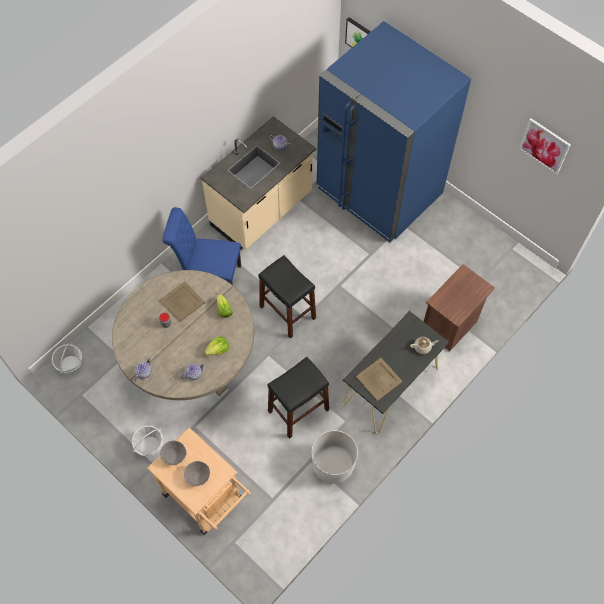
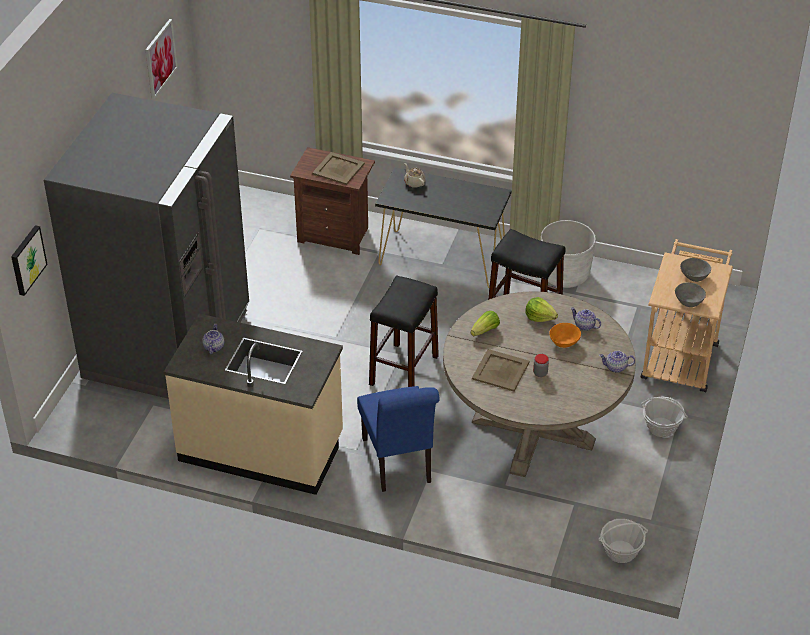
camera: 115 degrees left, 20 degrees down
blue fridge [317,21,471,243] -> grey fridge [44,93,249,399]
beige tray [356,358,403,401] -> beige tray moved to [312,152,365,185]
none -> orange bowl [549,323,581,348]

